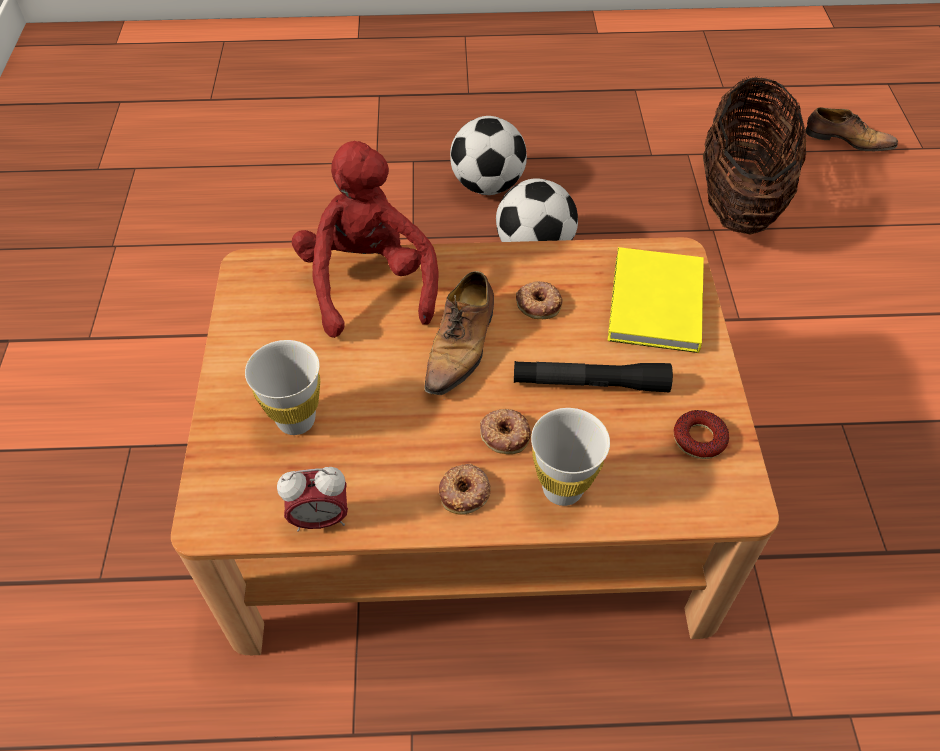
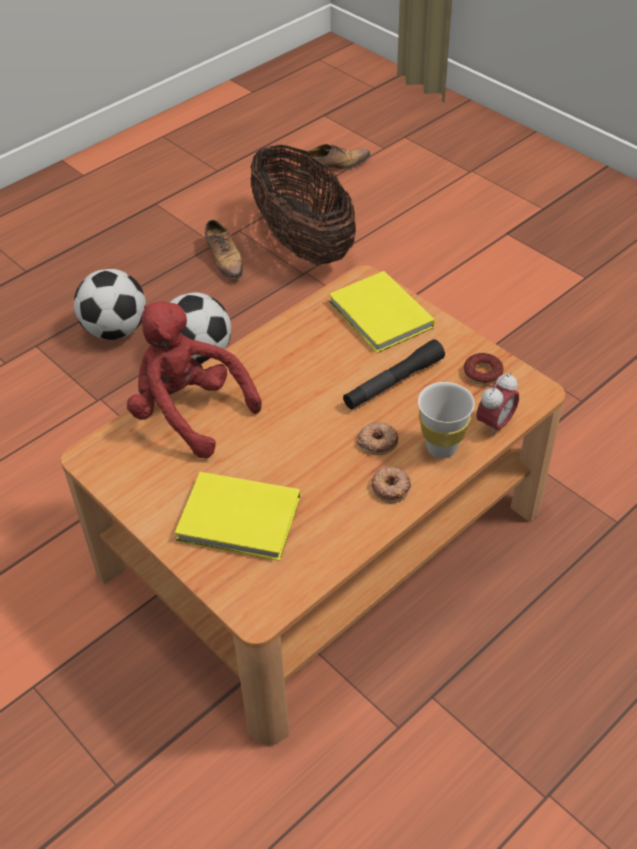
camera: 40 degrees left, 5 degrees down
white cup [245,340,320,435] -> yellow book [175,472,300,561]
alarm clock [277,467,348,532] -> alarm clock moved to [476,373,519,437]
shoe [424,271,494,395] -> shoe moved to [205,220,243,279]
donut [516,281,563,319] -> none

